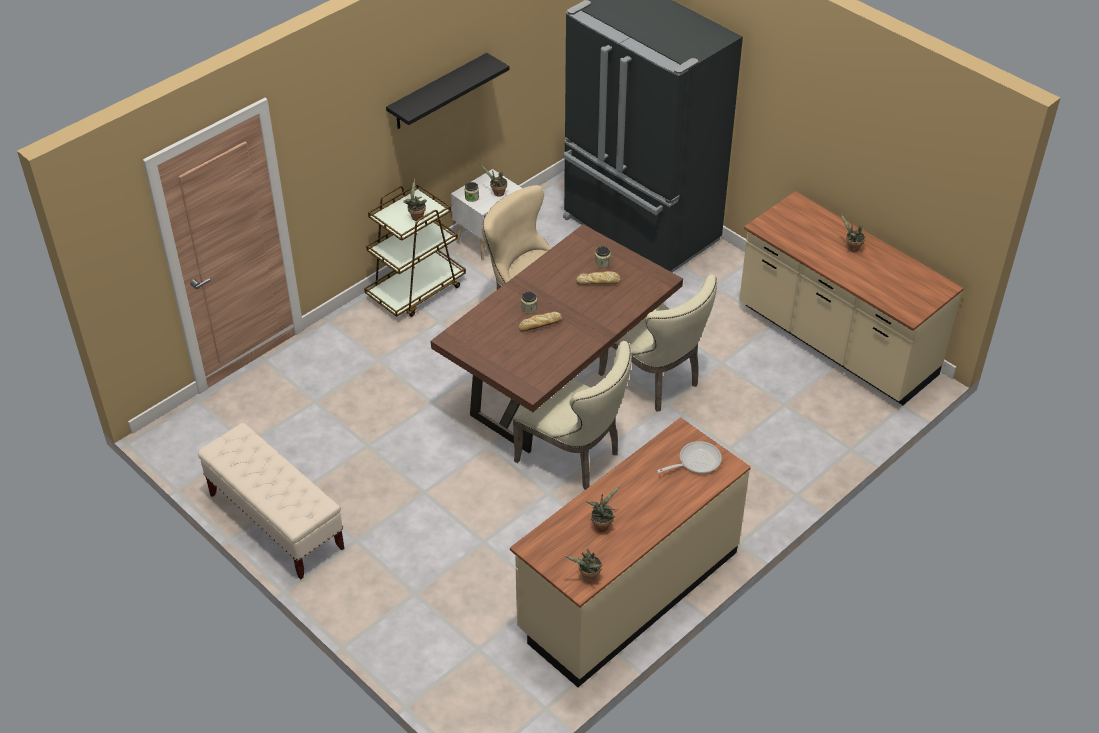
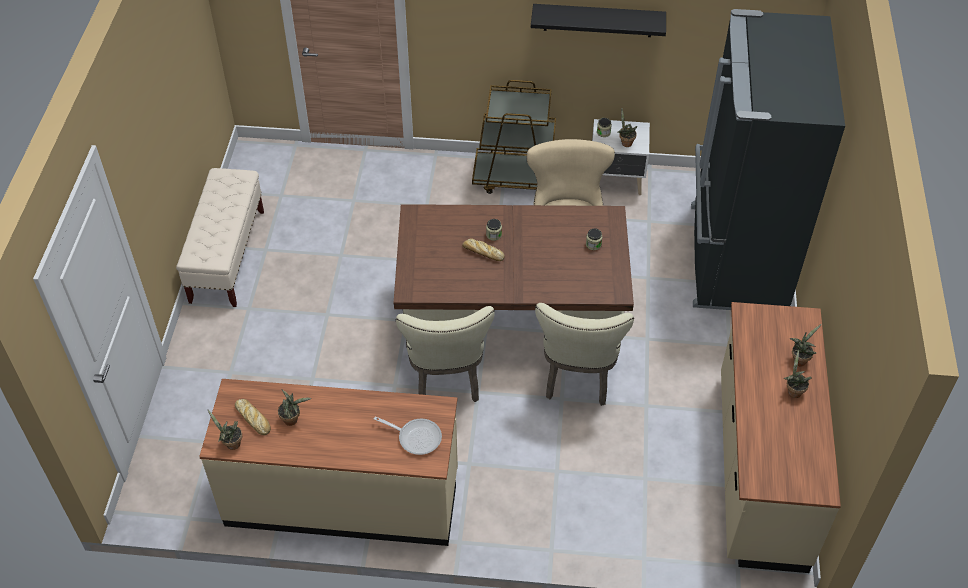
camera: 50 degrees right, 5 degrees up
potted plant [403,178,427,221] -> potted plant moved to [790,324,822,366]
bread [576,271,621,285] -> bread moved to [235,399,271,435]

